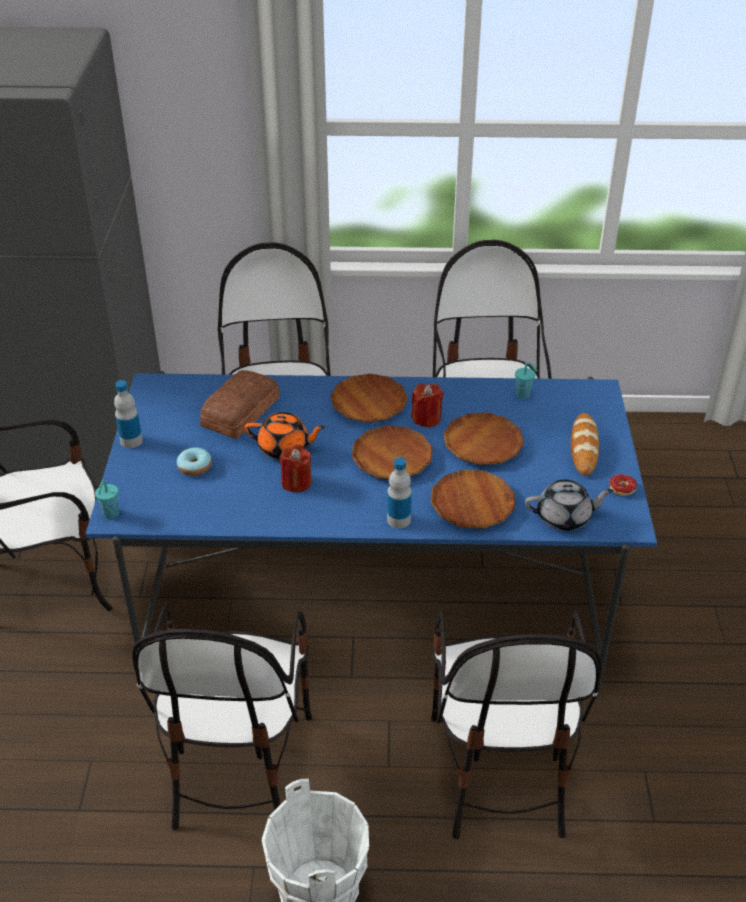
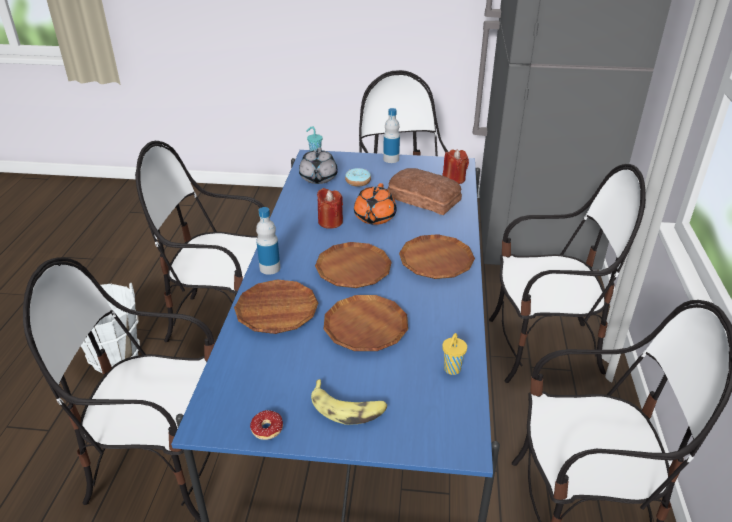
camera: 95 degrees right, 5 degrees down
red candle [411,383,443,428] -> red candle moved to [442,150,469,184]
turquoise cup [515,362,538,399] -> yellow cup [442,333,467,375]
grey teapot [525,480,614,531] -> grey teapot moved to [299,147,338,184]
bread [571,413,599,476] -> banana [311,379,387,425]

